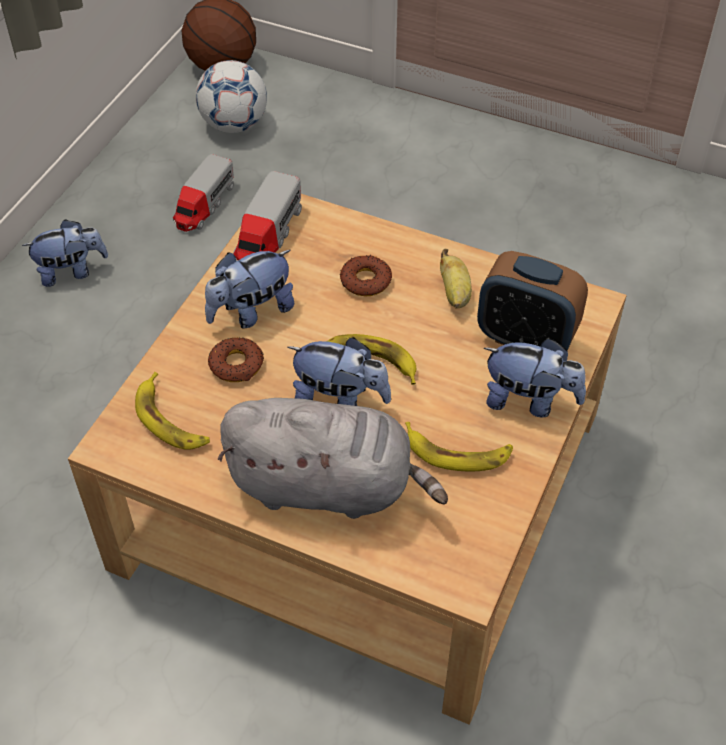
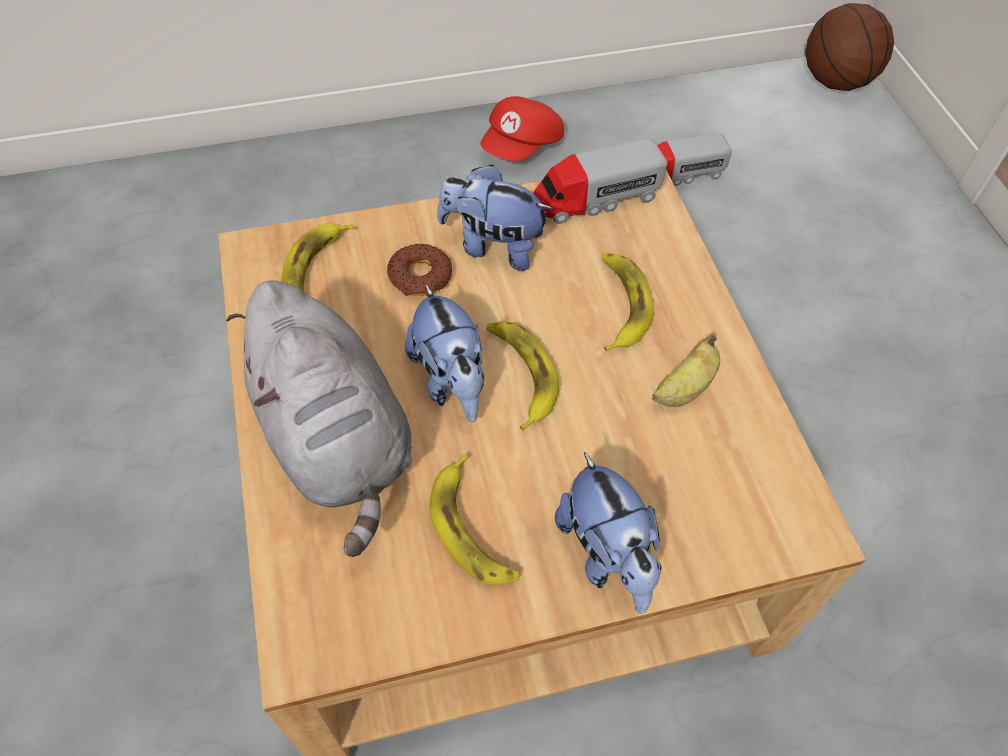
camera: 50 degrees right, 5 degrees up
plush toy [22,219,108,287] -> red cap [480,96,564,161]
football [196,60,267,133] -> none
donut [340,255,392,297] -> banana [601,253,654,351]
alarm clock [477,251,588,350] -> none

